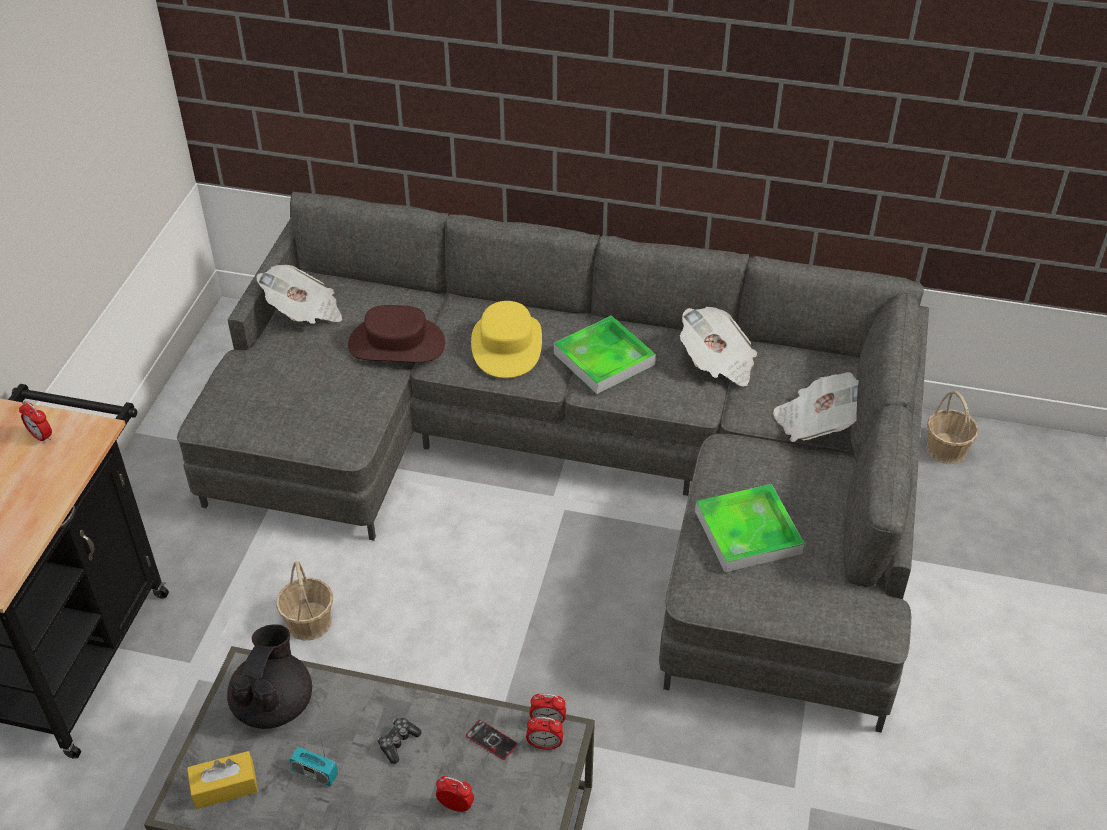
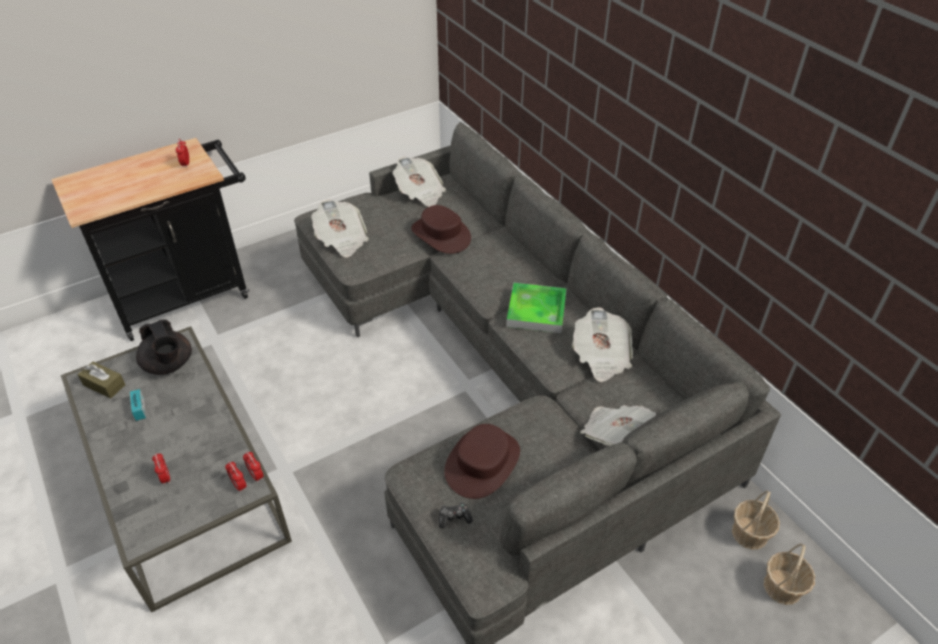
camera: 45 degrees right, 0 degrees up
yellow tissue box [187,751,258,809] -> brown tissue box [78,362,125,398]
black teapot [227,624,312,729] -> black teapot turned 90 degrees clockwise [136,319,192,375]
basket [276,561,333,641] -> basket moved to [764,543,815,605]
game controller [378,718,422,764] -> game controller moved to [439,502,473,529]
phone [466,720,517,760] -> none
yellow hat [471,301,542,378] -> none
tray [695,484,804,572] -> brown hat [444,424,520,499]
none -> newspaper [311,199,369,258]

